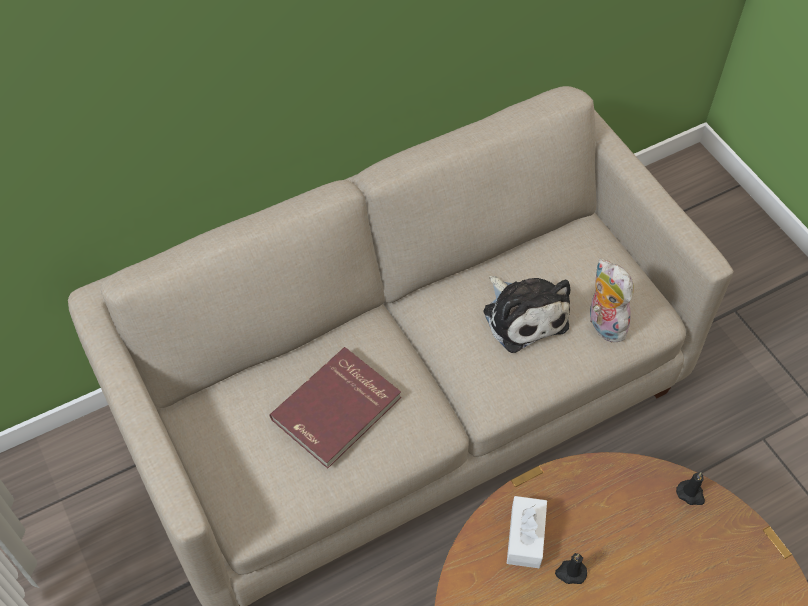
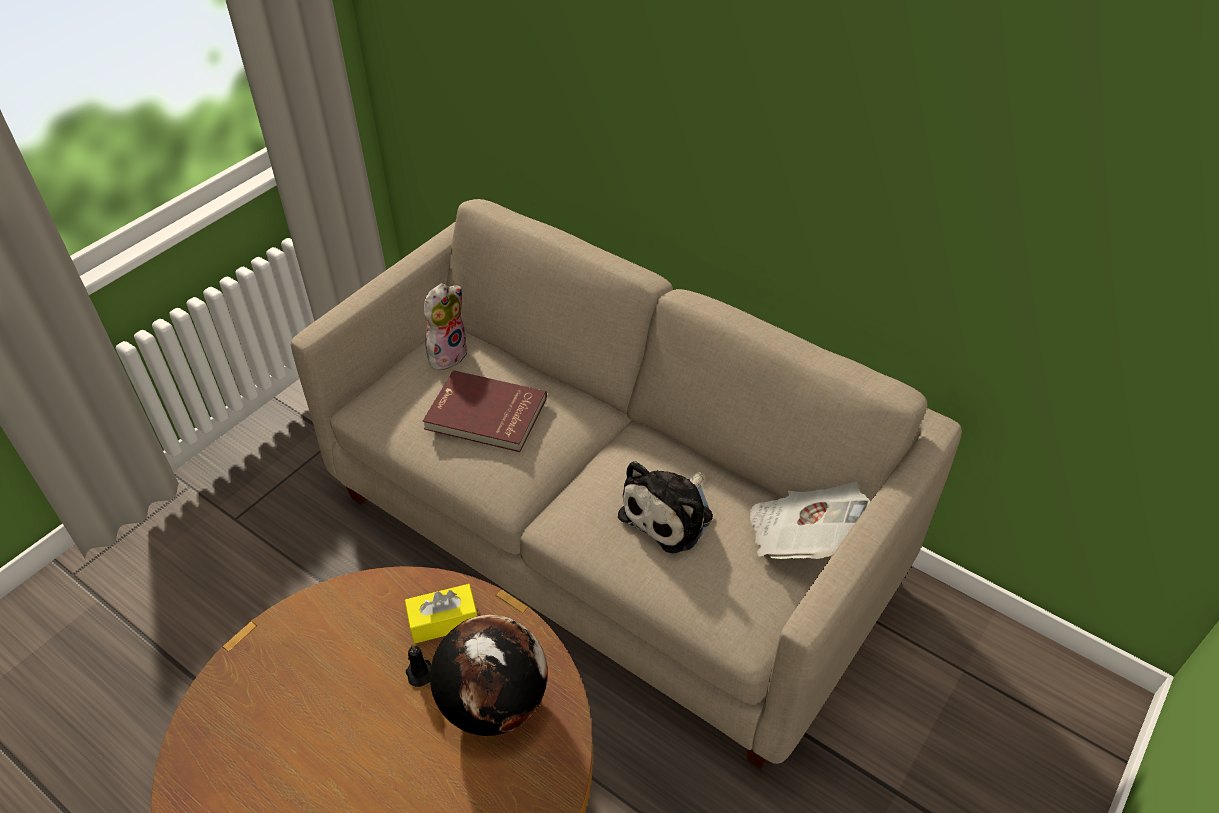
camera: 65 degrees right, 10 degrees down
white tissue box [507,496,547,568] -> yellow tissue box [405,584,477,643]
plush toy [590,259,634,342] -> plush toy moved to [424,283,467,370]
black candle [676,473,705,505] -> none
none -> globe [430,615,547,736]
none -> newspaper [750,481,870,559]

